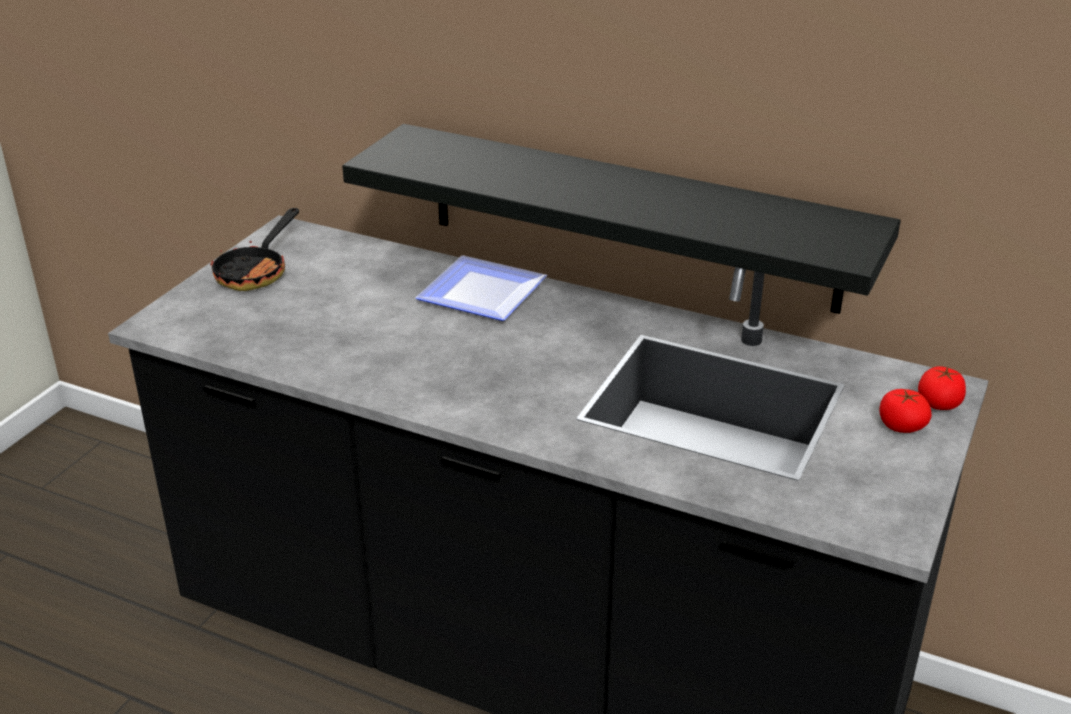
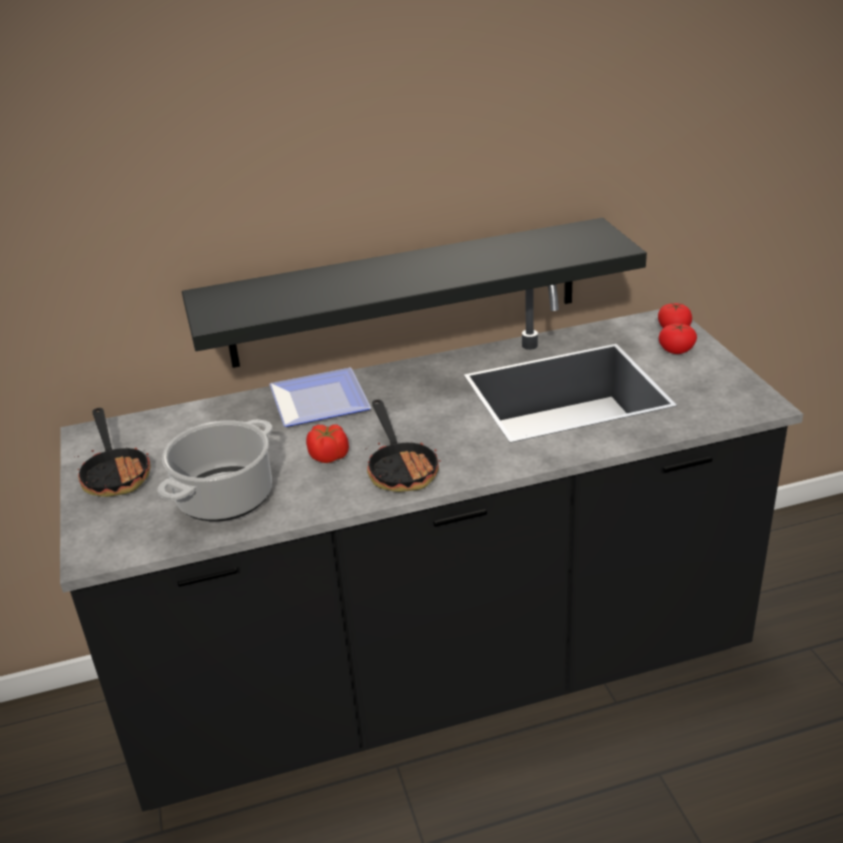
camera: 40 degrees left, 0 degrees up
none -> cooking pot [157,419,272,522]
none -> tomato [306,424,349,463]
none -> frying pan [365,399,441,492]

